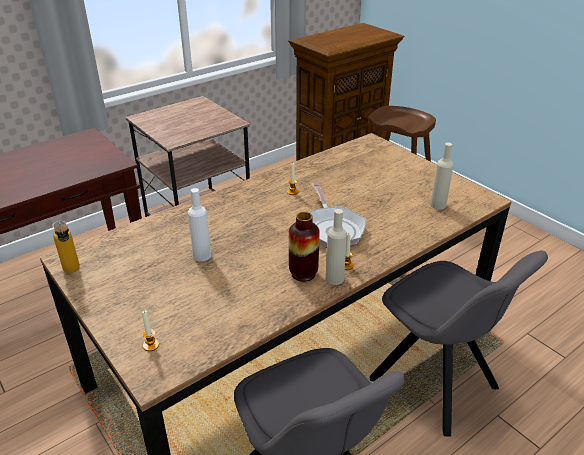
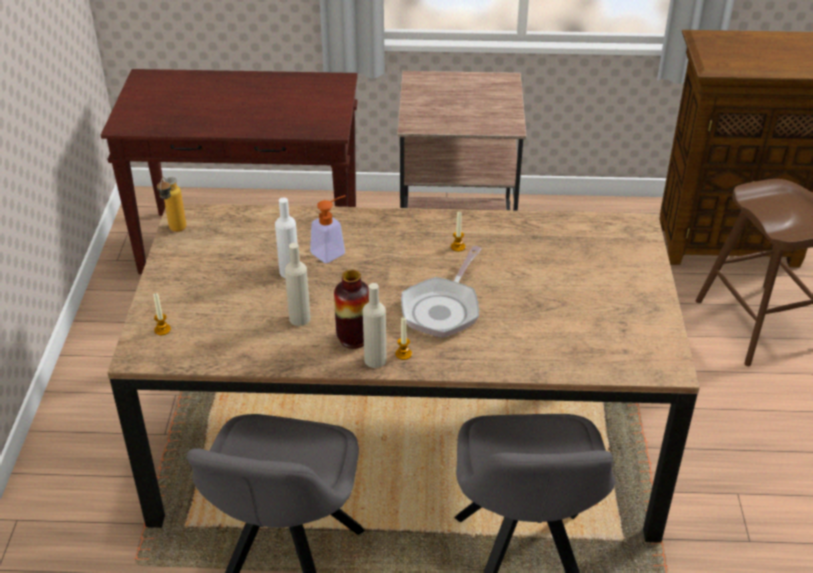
camera: 40 degrees right, 5 degrees up
beige bottle [430,143,454,210] -> beige bottle moved to [285,243,310,326]
none -> soap dispenser [310,195,346,263]

